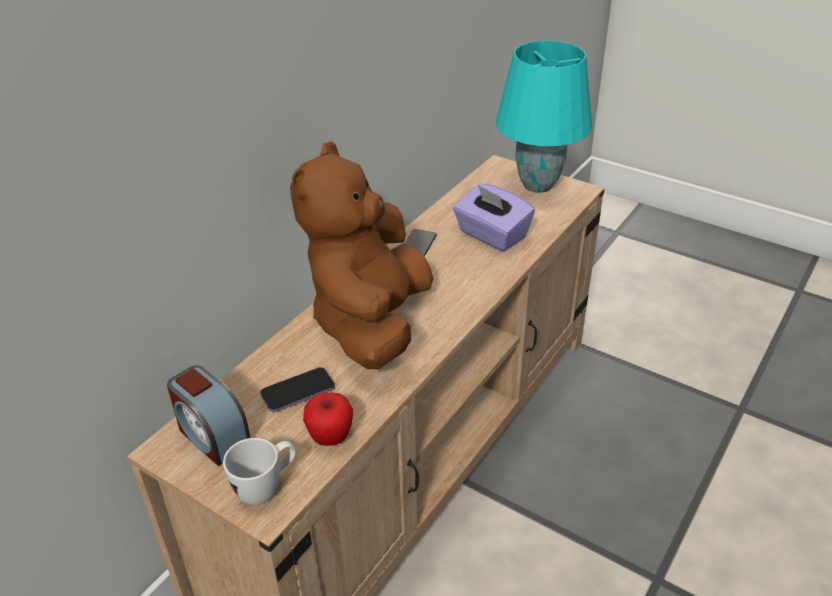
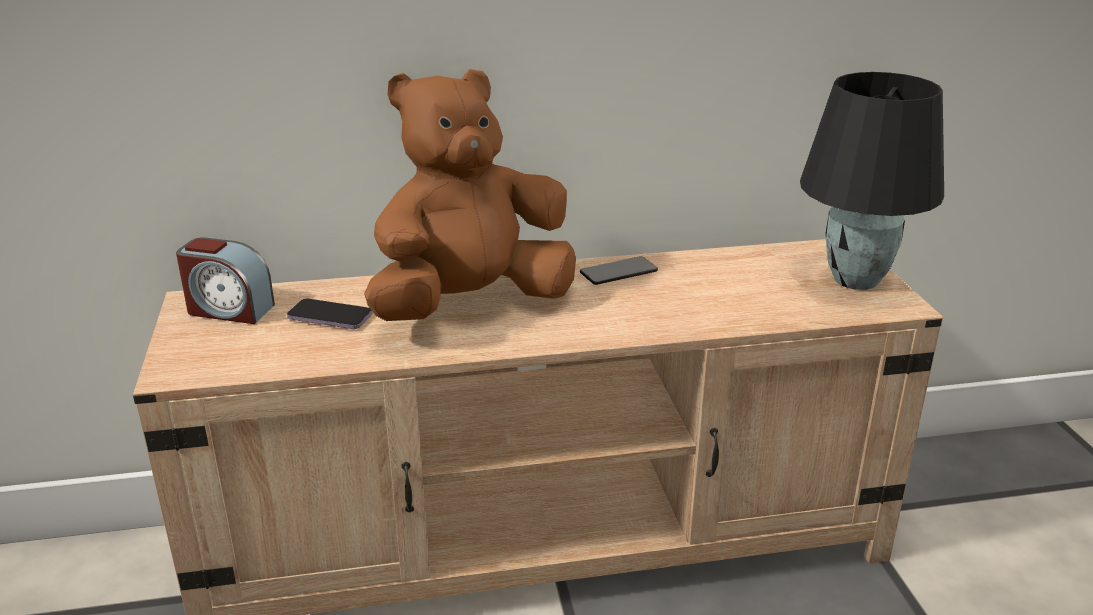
camera: 45 degrees right, 10 degrees down
alarm clock [167,365,250,466] -> alarm clock turned 75 degrees counterclockwise [176,237,275,324]
white mug [223,438,296,505] -> none
apple [303,392,353,446] -> none
purple tissue box [453,183,535,252] -> none
turquoise table lamp [496,41,592,193] -> black table lamp [800,72,944,290]

